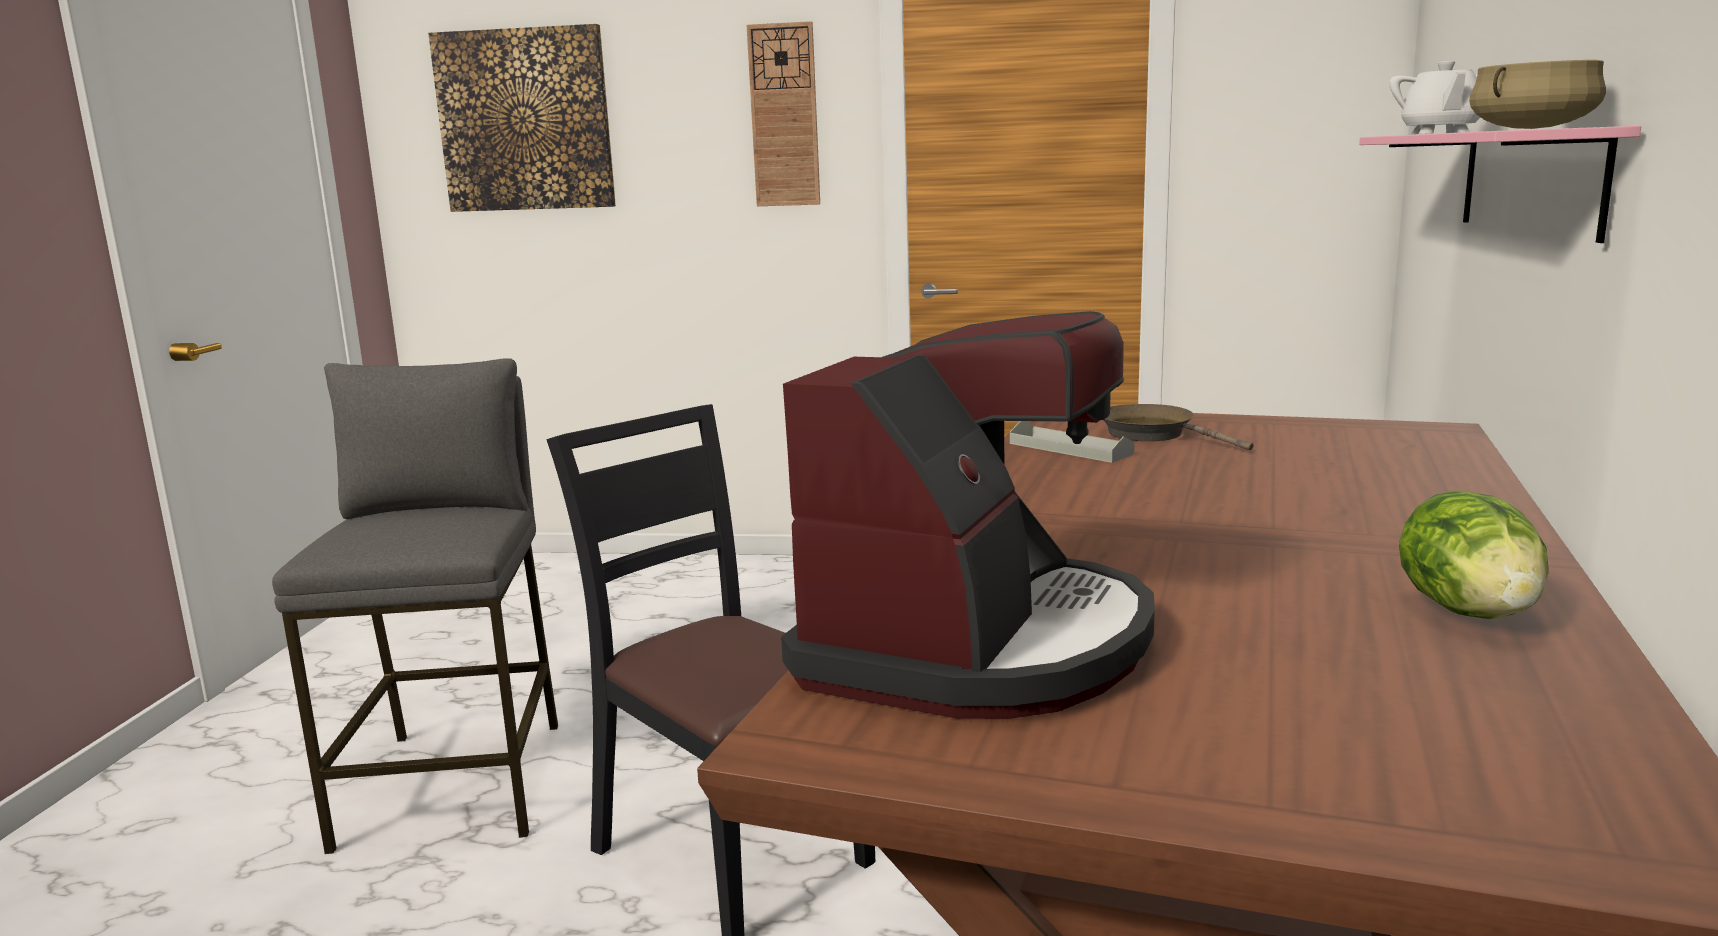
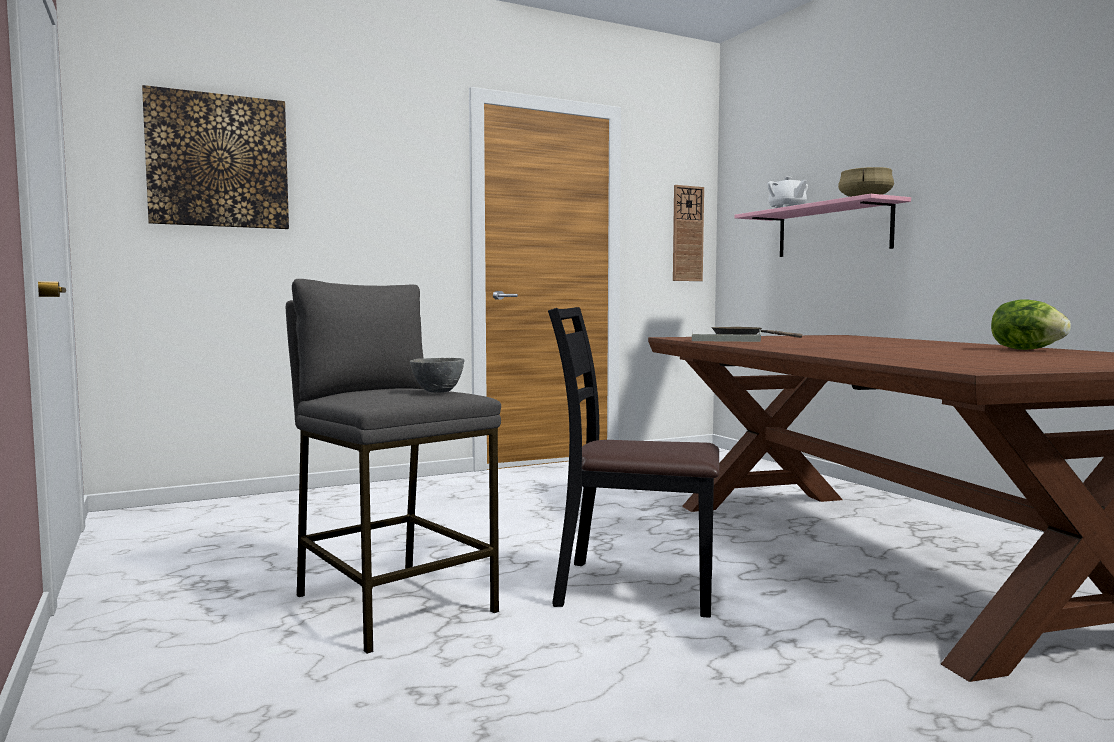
camera: 35 degrees left, 10 degrees down
wall clock [747,21,820,206] -> wall clock moved to [673,185,704,281]
coffee machine [781,311,1155,719] -> none
none -> grey bowl [410,358,464,393]

